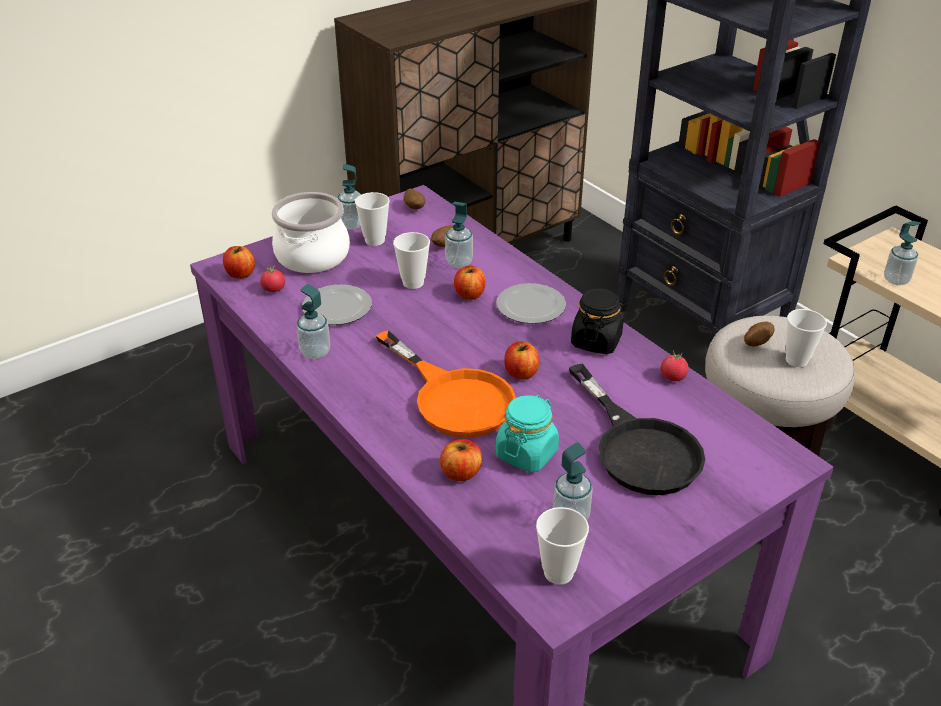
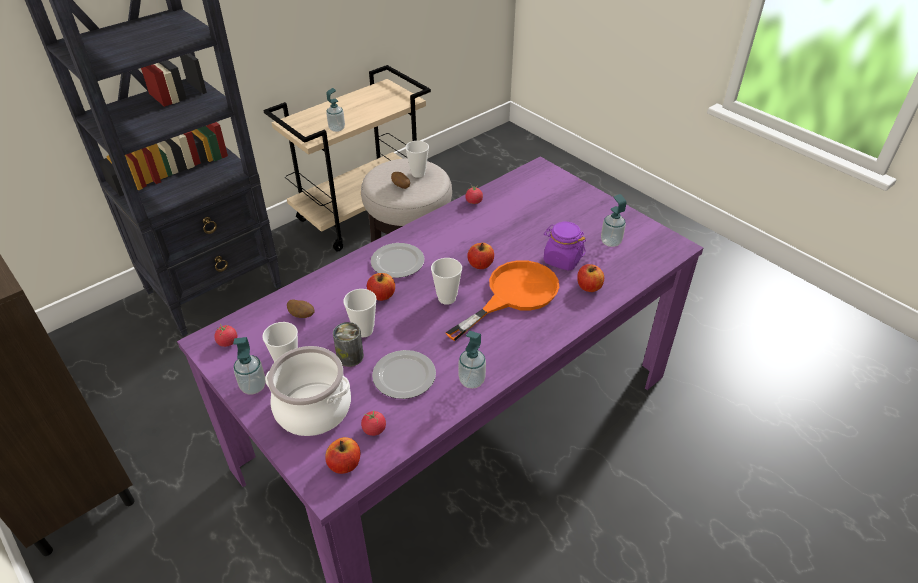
camera: 95 degrees left, 5 degrees up
potato [403,189,426,209] -> tomato [214,324,237,347]
soap dispenser [445,202,473,268] -> none
turquoise jar [496,395,559,472] -> purple jar [543,222,586,271]
cup [536,507,589,585] -> cup moved to [431,258,462,305]
black frying pan [569,364,705,495] -> none
black jar [571,288,623,354] -> none
none -> can [333,322,364,367]

